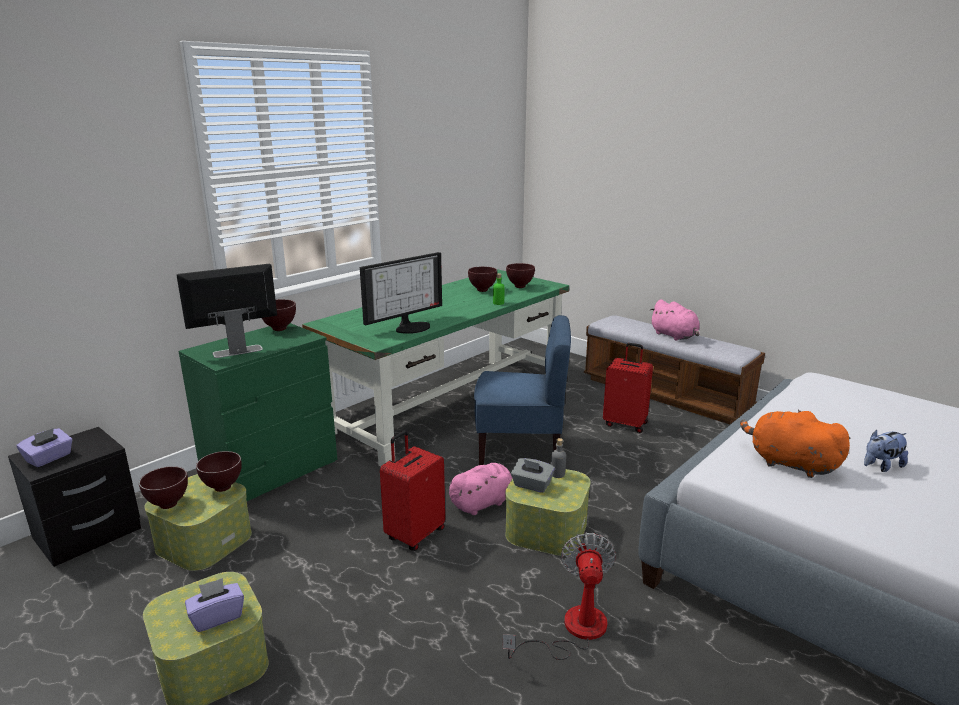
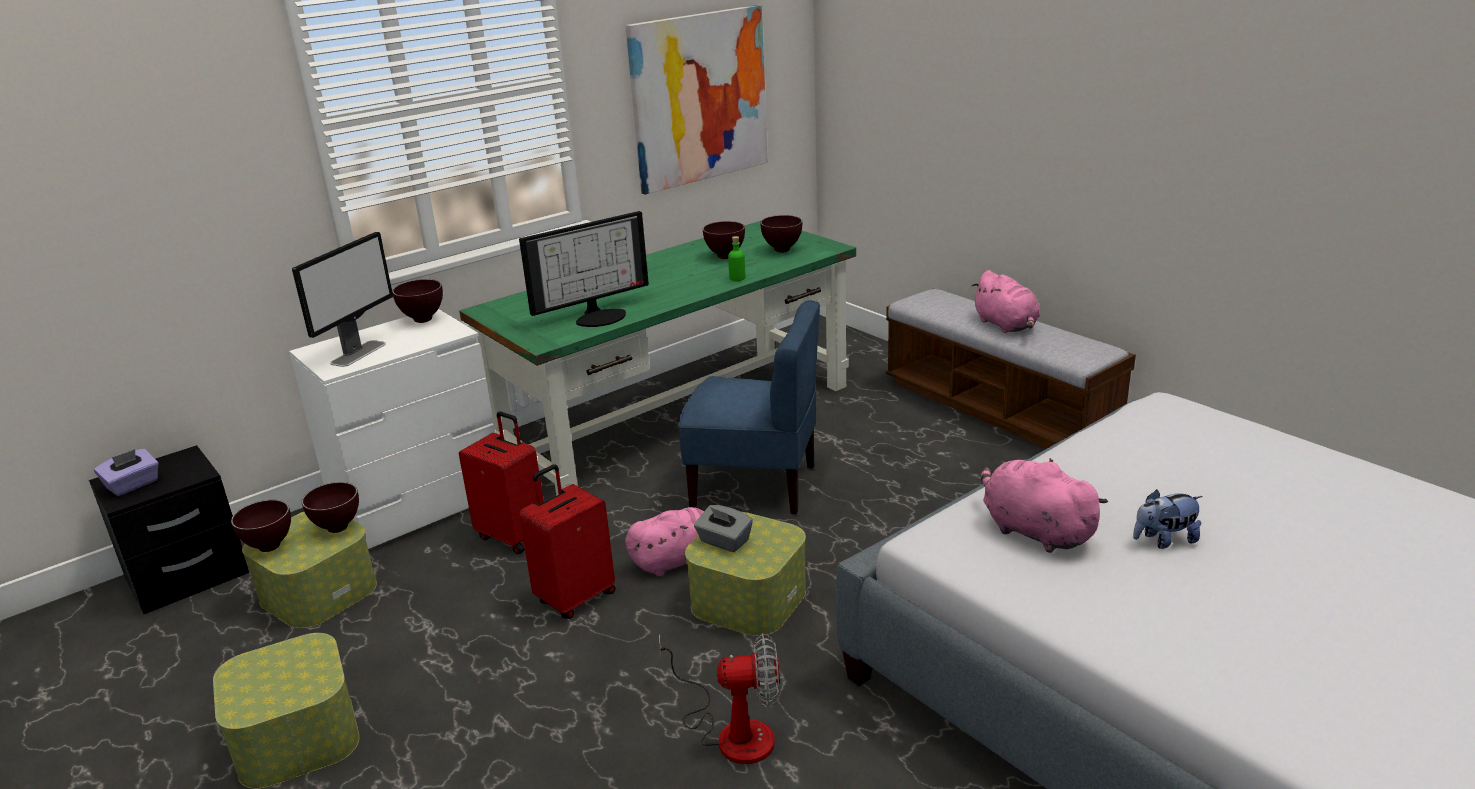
camera: 10 degrees right, 5 degrees up
monitor [176,264,277,358] -> monitor turned 135 degrees clockwise [292,232,393,367]
green dresser [179,323,337,501] -> white dresser [289,309,495,550]
purple tissue box [185,578,244,632] -> none
fan [503,532,616,660] -> fan turned 75 degrees clockwise [659,633,780,764]
grey bottle [551,438,566,478] -> none
red suitcase [603,343,653,433] -> red suitcase moved to [459,411,544,554]
orange plush toy [740,410,851,478] -> pink plush toy [981,458,1108,553]
none -> picture [626,5,768,195]

